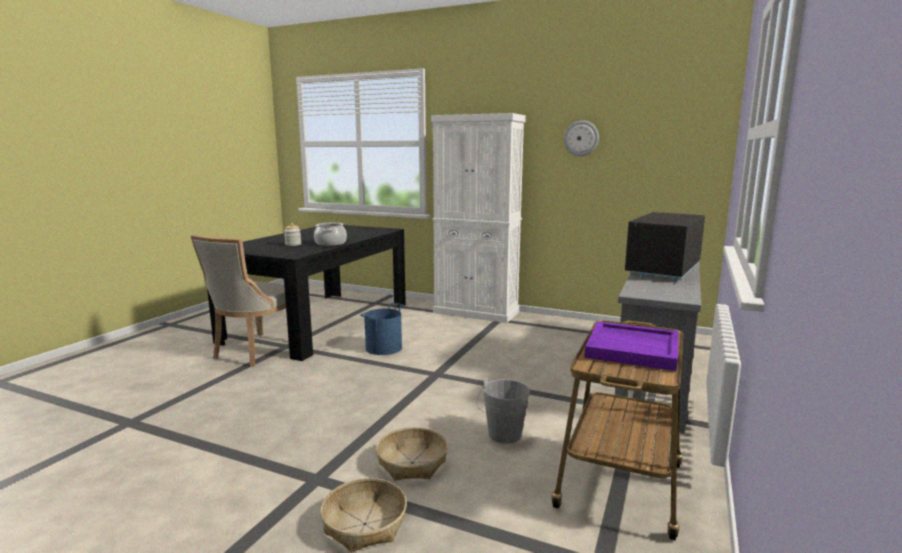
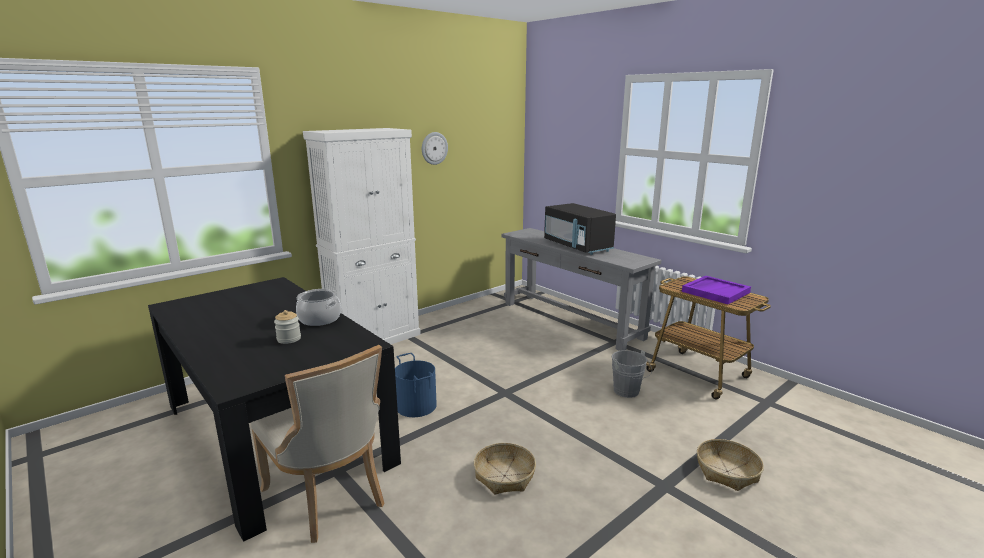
camera: 65 degrees left, 5 degrees up
basket [376,427,448,481] -> basket moved to [474,443,536,495]

